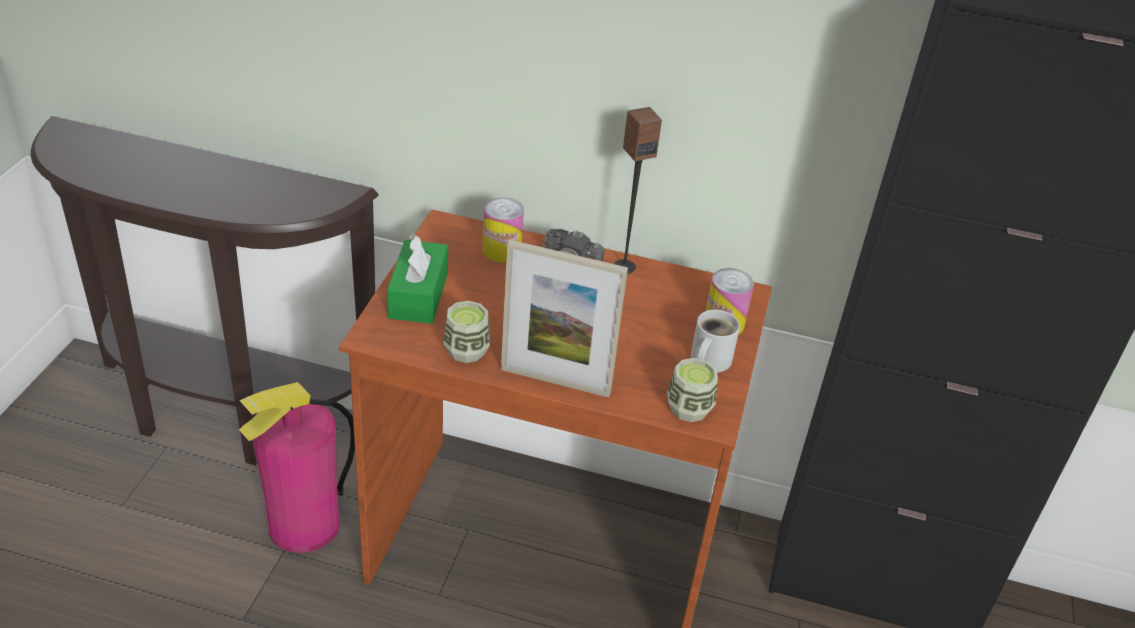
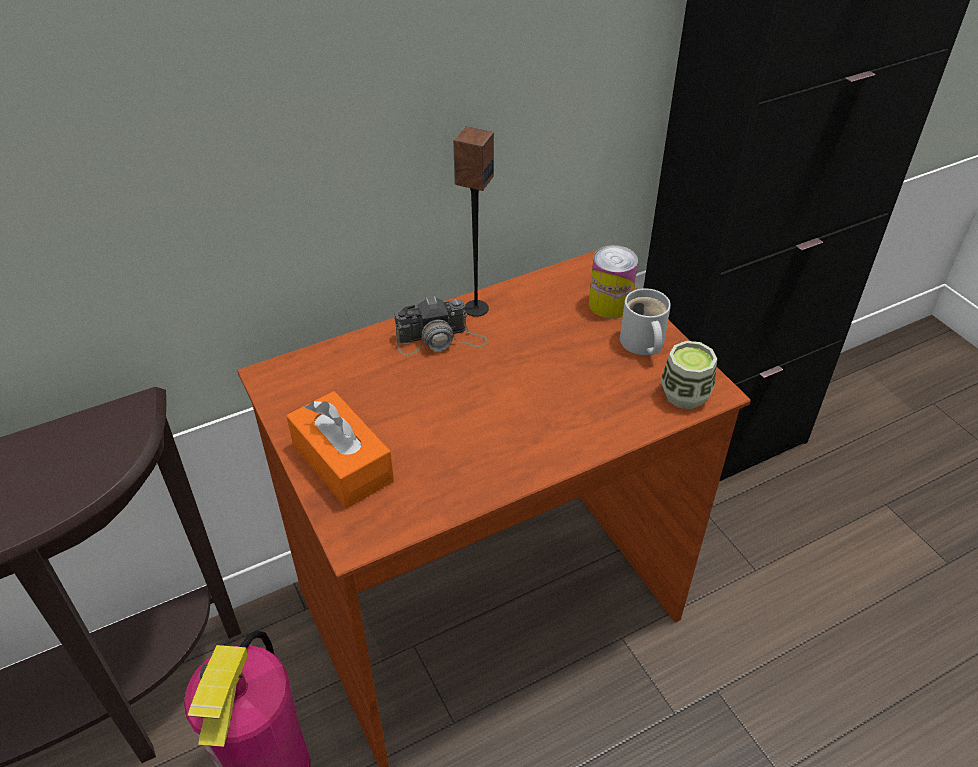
camera: 40 degrees left, 5 degrees up
green tissue box [387,234,448,324] -> orange tissue box [287,391,394,508]
cup [443,301,490,363] -> none
can [482,197,524,263] -> none
picture frame [501,240,628,397] -> none

